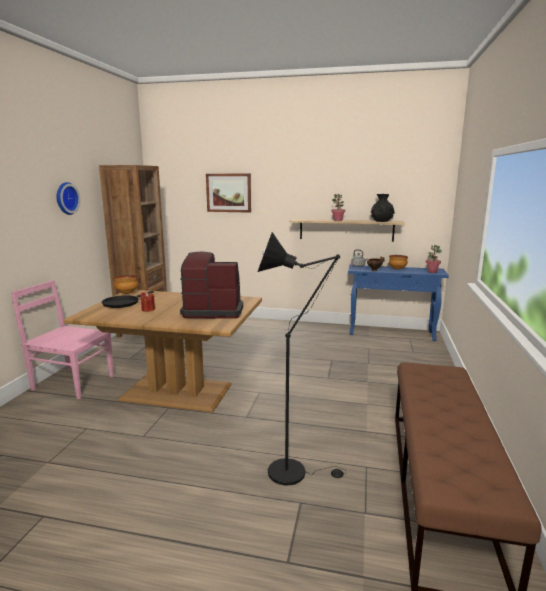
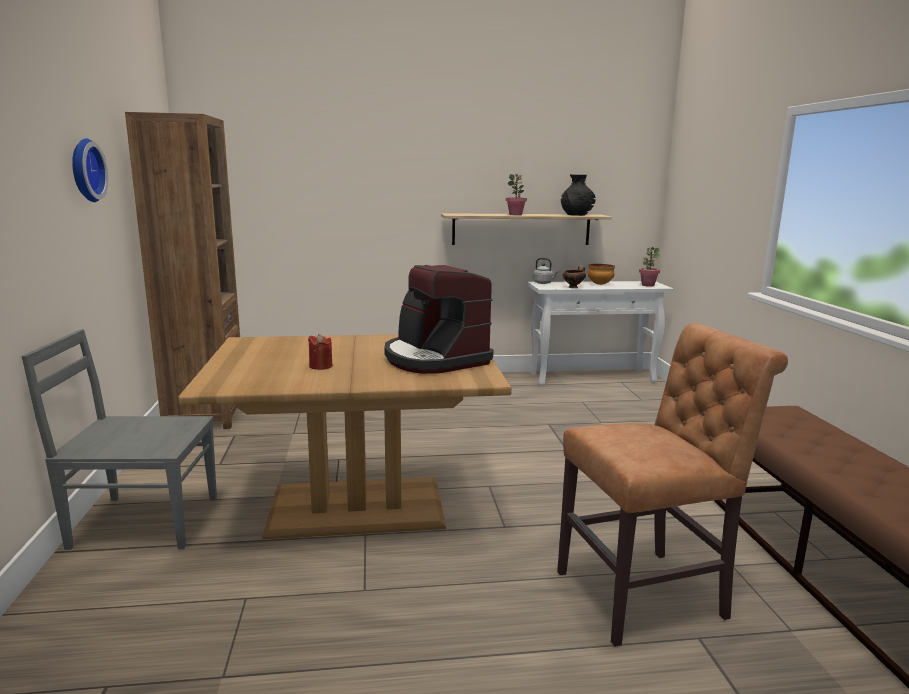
camera: 20 degrees left, 0 degrees up
pink chair [11,280,114,399] -> grey chair [21,329,217,550]
black frying pan [102,291,154,308] -> none
bowl [114,275,138,294] -> none
coffee machine [180,252,243,319] -> coffee machine turned 105 degrees counterclockwise [384,265,493,374]
picture [206,174,251,213] -> none
black floor lamp [258,232,345,486] -> brown chair [557,323,788,647]
blue console table [348,265,449,341] -> white console table [528,281,674,386]

